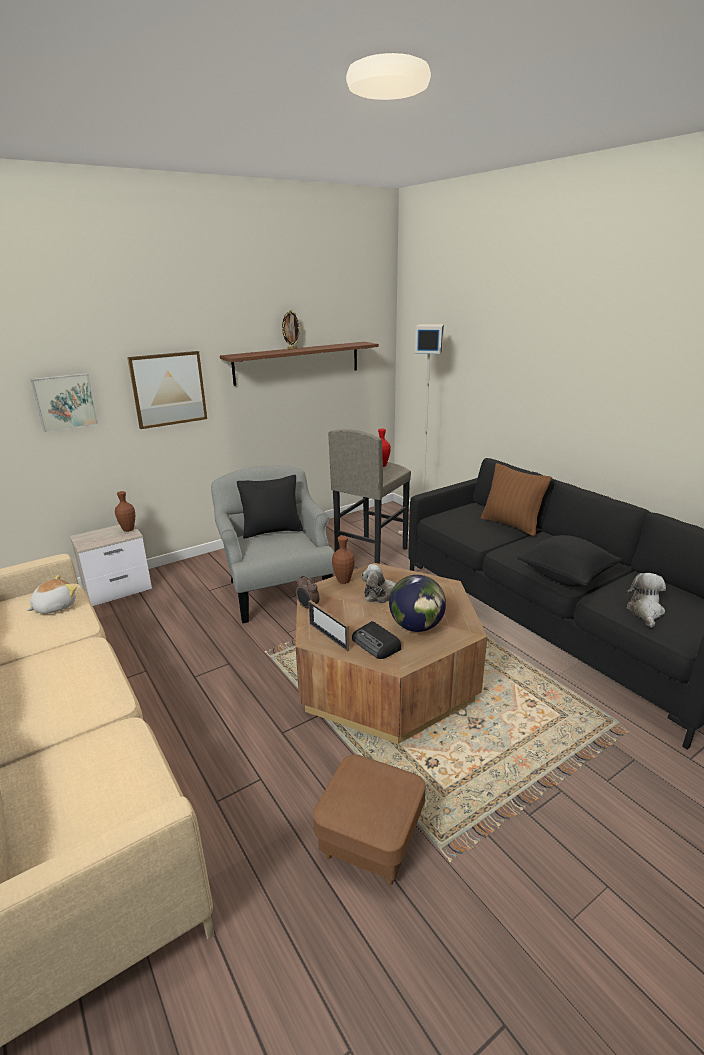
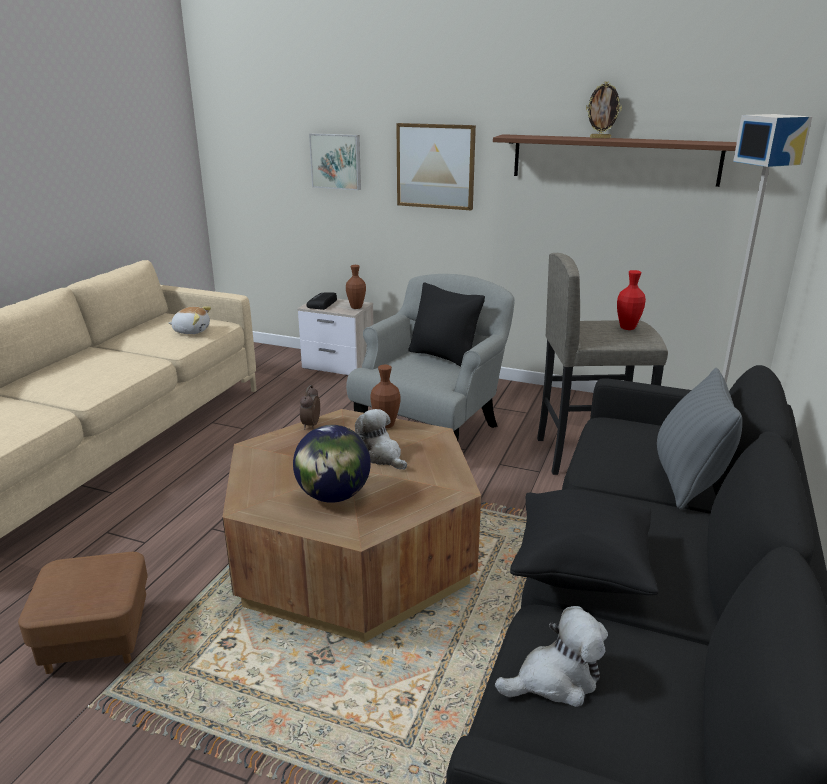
camera: 55 degrees right, 0 degrees up
picture frame [309,600,349,652] -> none
radio [352,621,401,659] -> radio moved to [307,293,337,310]
brown pillow [481,463,552,536] -> grey pillow [657,368,742,509]

